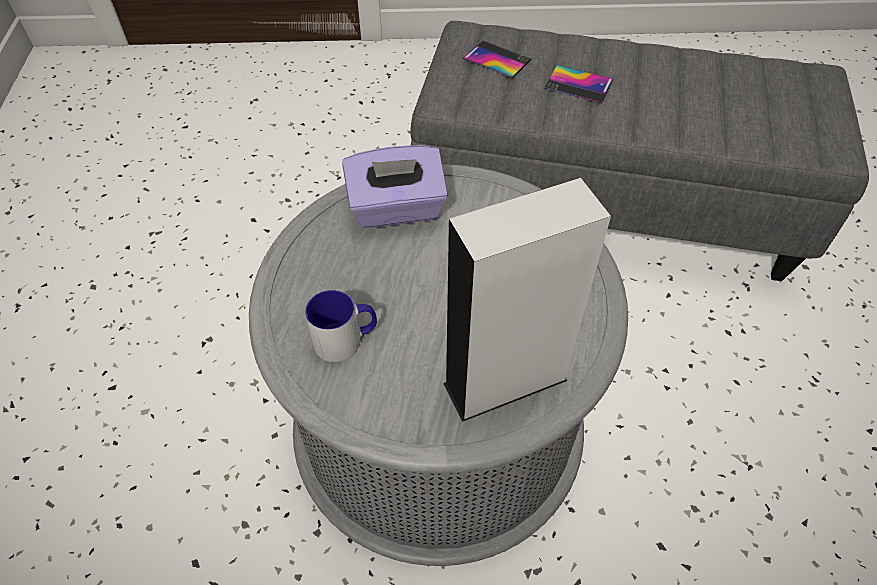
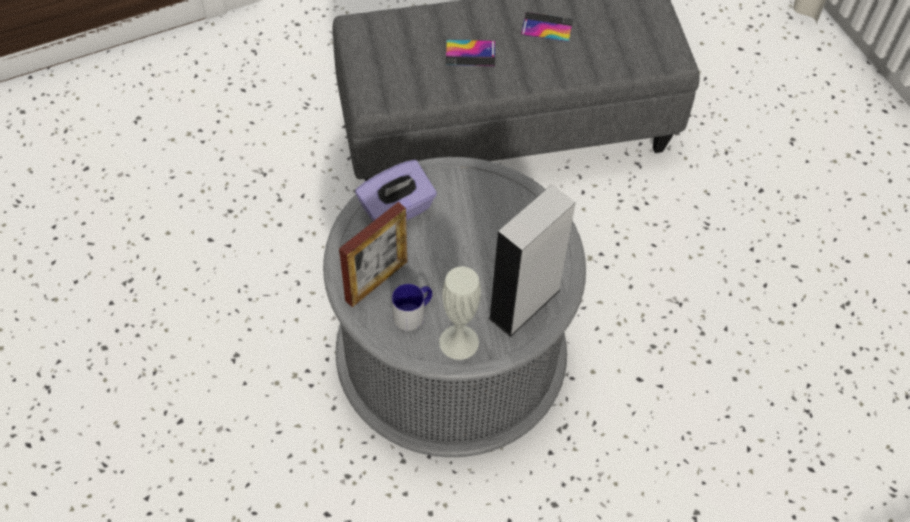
camera: 25 degrees left, 5 degrees up
phone [463,41,532,78] -> phone moved to [521,12,573,42]
none -> picture frame [339,202,407,307]
none -> white vase [439,266,481,360]

